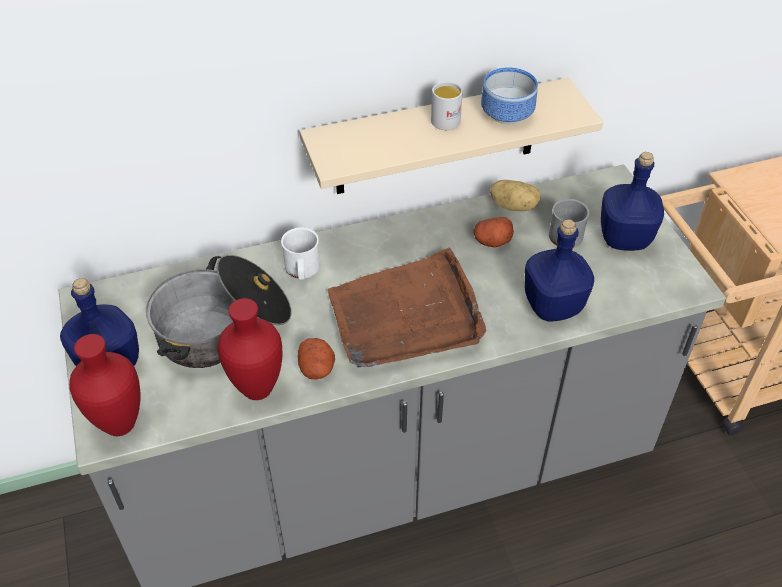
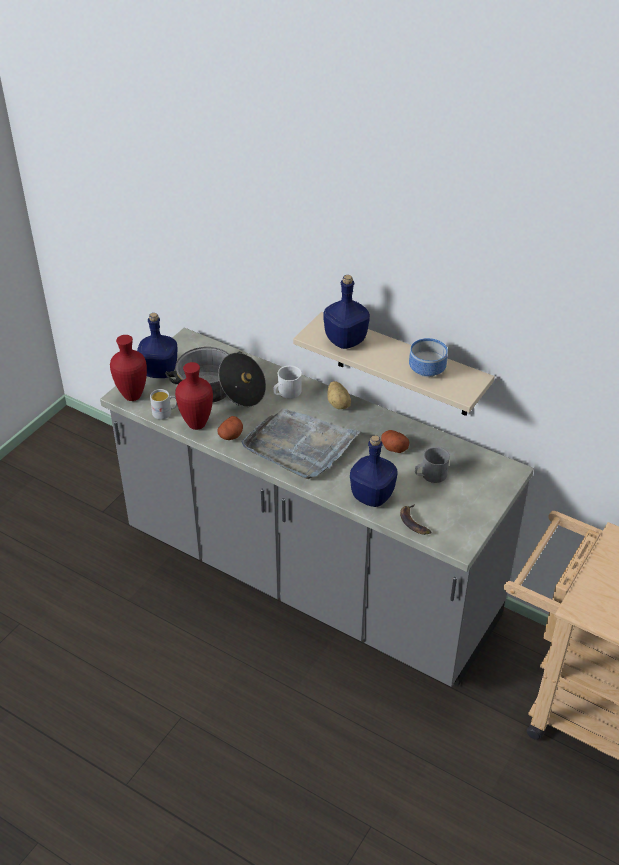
camera: 50 degrees right, 5 degrees down
brown tray [327,248,486,368] -> grey tray [241,408,361,479]
white mug [431,81,463,130] -> white mug moved to [150,389,177,420]
potato [490,180,541,211] -> potato moved to [327,381,351,409]
blue bottle [601,152,664,251] -> blue bottle moved to [323,275,370,349]
none -> banana [400,504,431,535]

